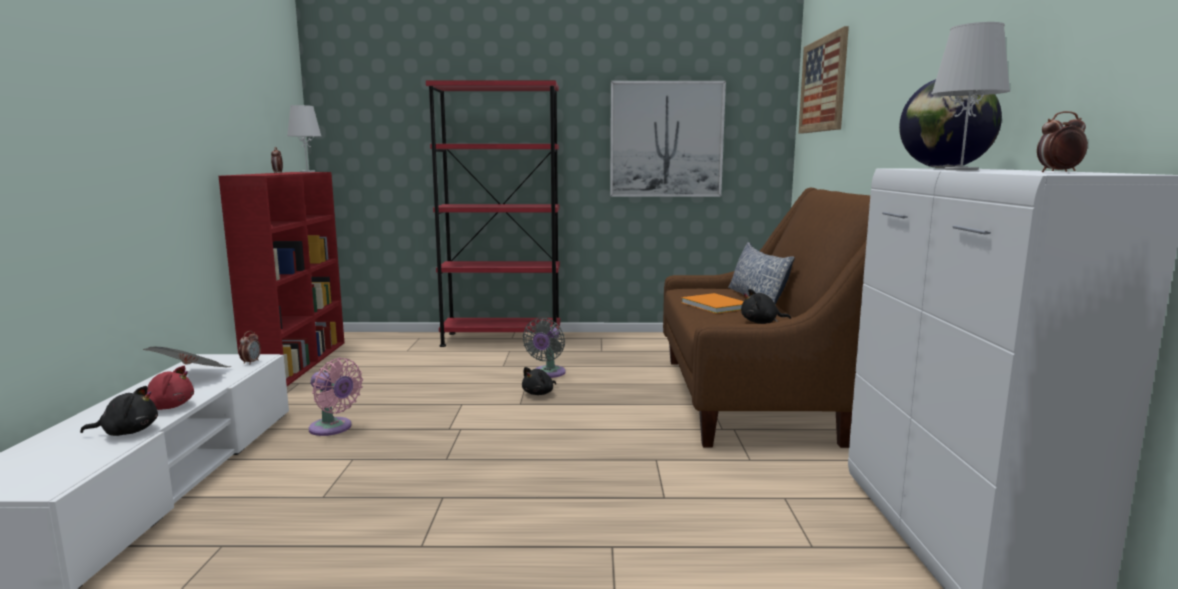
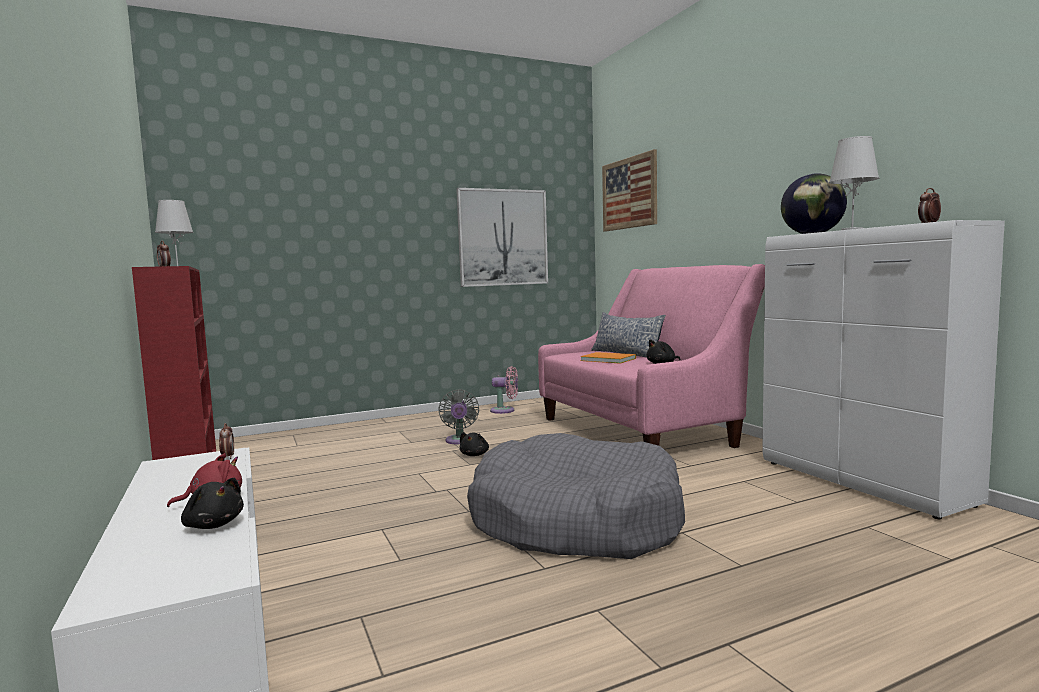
camera: 25 degrees left, 5 degrees down
black plush toy [80,386,158,436] -> black plush toy turned 75 degrees clockwise [181,478,244,529]
newspaper [143,347,233,367] -> none
pink fan [309,358,363,436] -> pink fan moved to [490,366,518,414]
red bookcase [426,80,561,347] -> none
brown sofa [663,188,870,448] -> pink sofa [538,264,765,448]
none -> grey dog bed [467,433,685,559]

